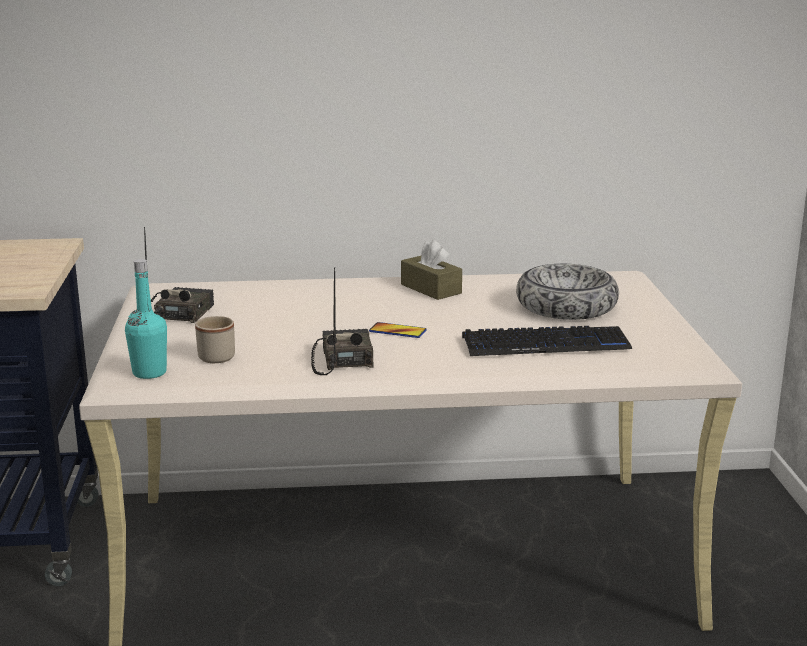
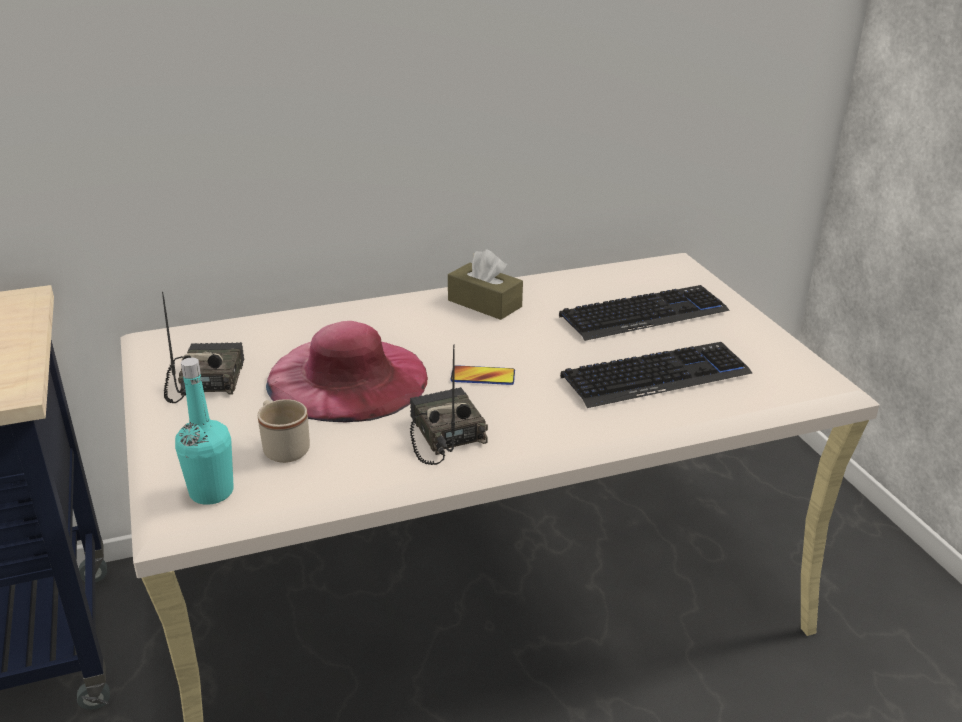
camera: 15 degrees left, 10 degrees up
bowl [516,264,619,320] -> keyboard [559,285,730,341]
none -> pink hat [266,321,428,422]

